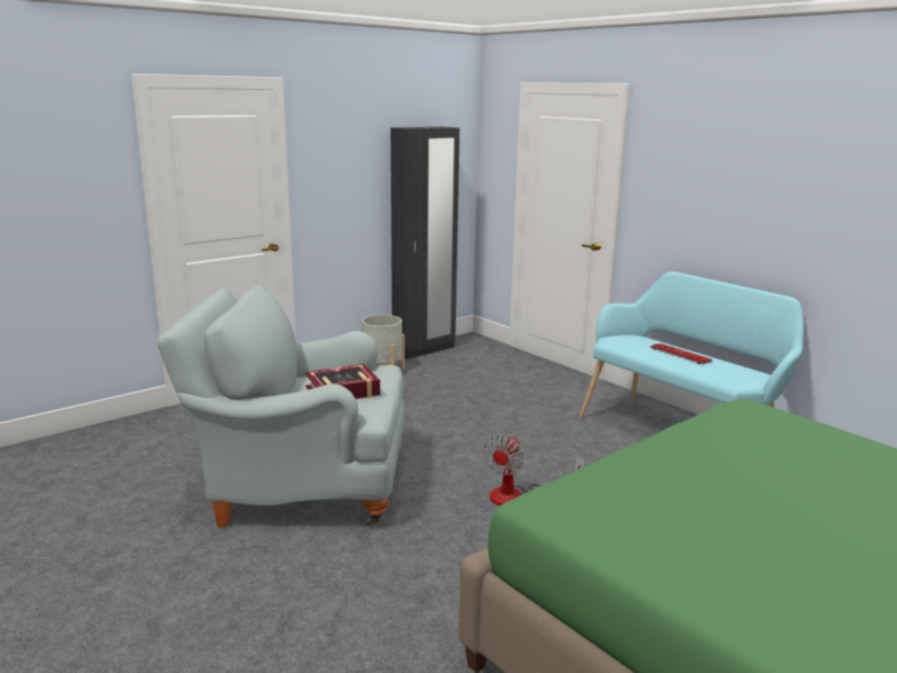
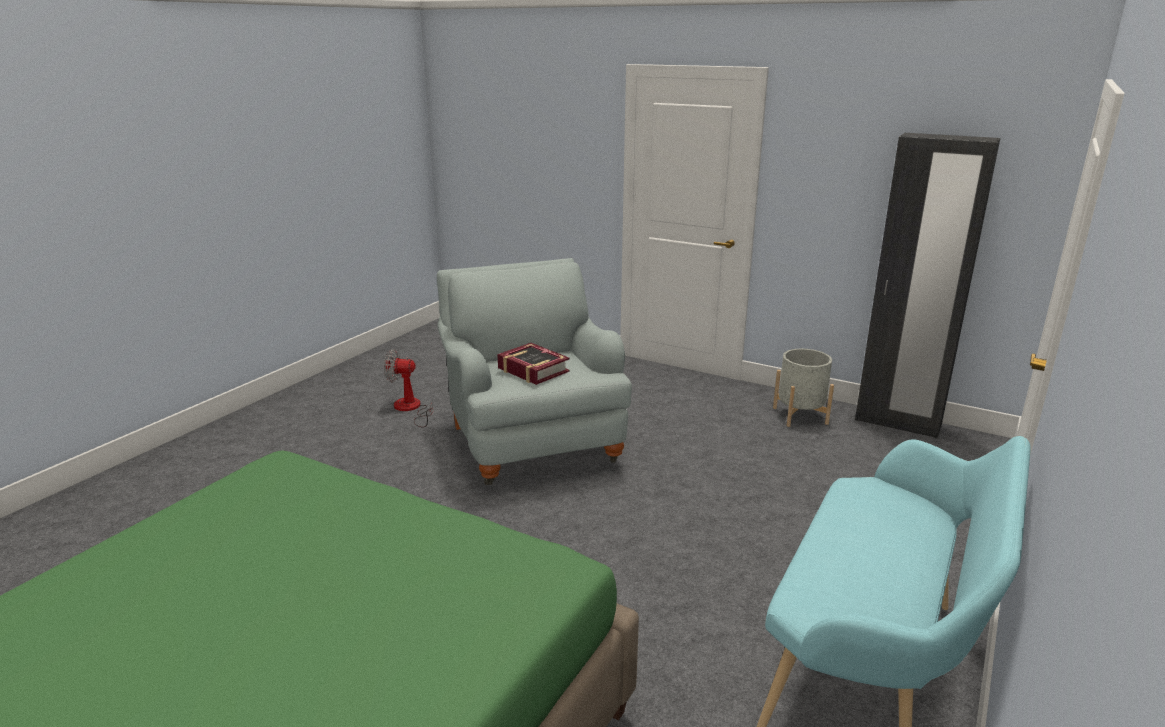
camera: 70 degrees right, 5 degrees up
fan [483,435,584,506] -> fan moved to [384,349,433,427]
keyboard [650,343,713,364] -> none

